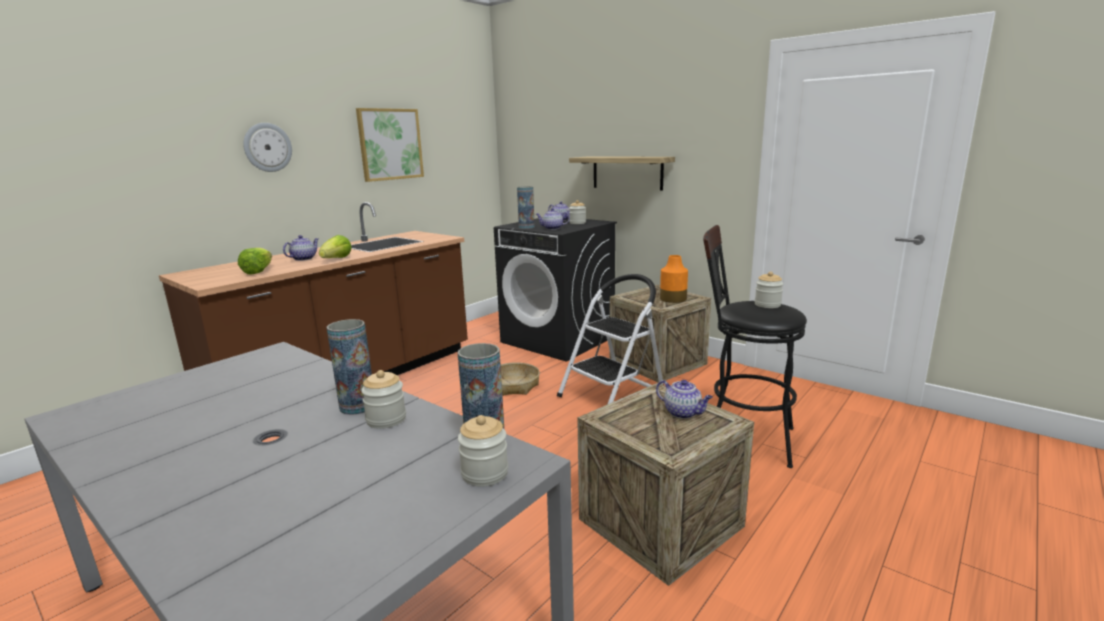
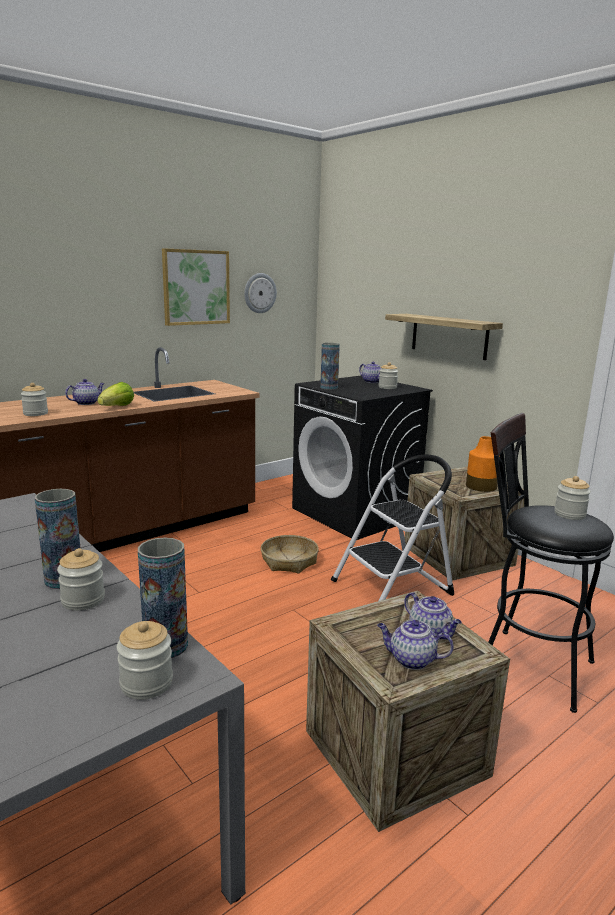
camera: 10 degrees right, 0 degrees up
lettuce [238,248,272,275] -> jar [21,383,48,416]
wall clock [243,123,292,172] -> wall clock moved to [244,273,277,313]
teapot [536,208,570,230] -> teapot moved to [377,620,454,670]

